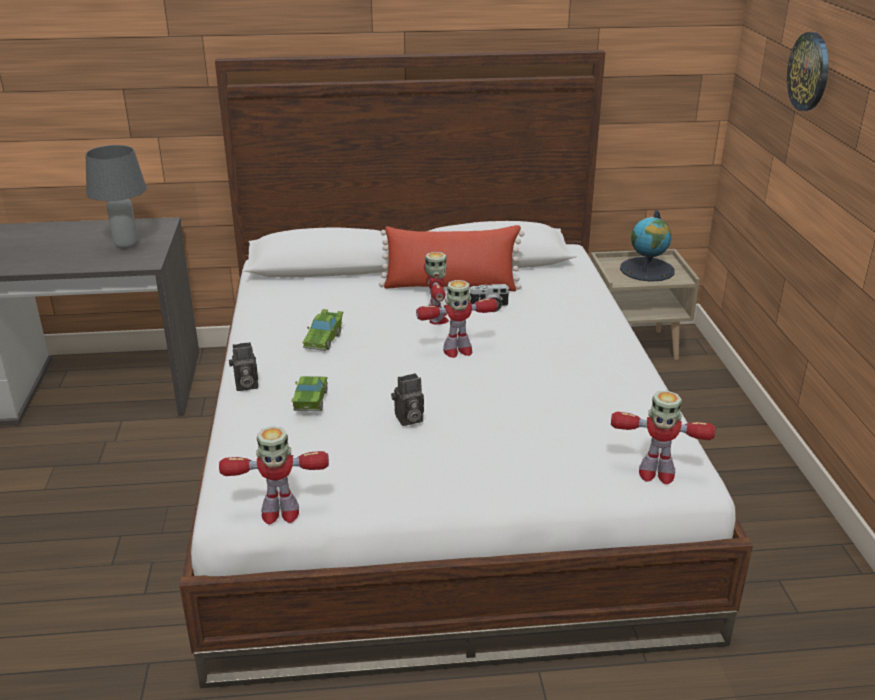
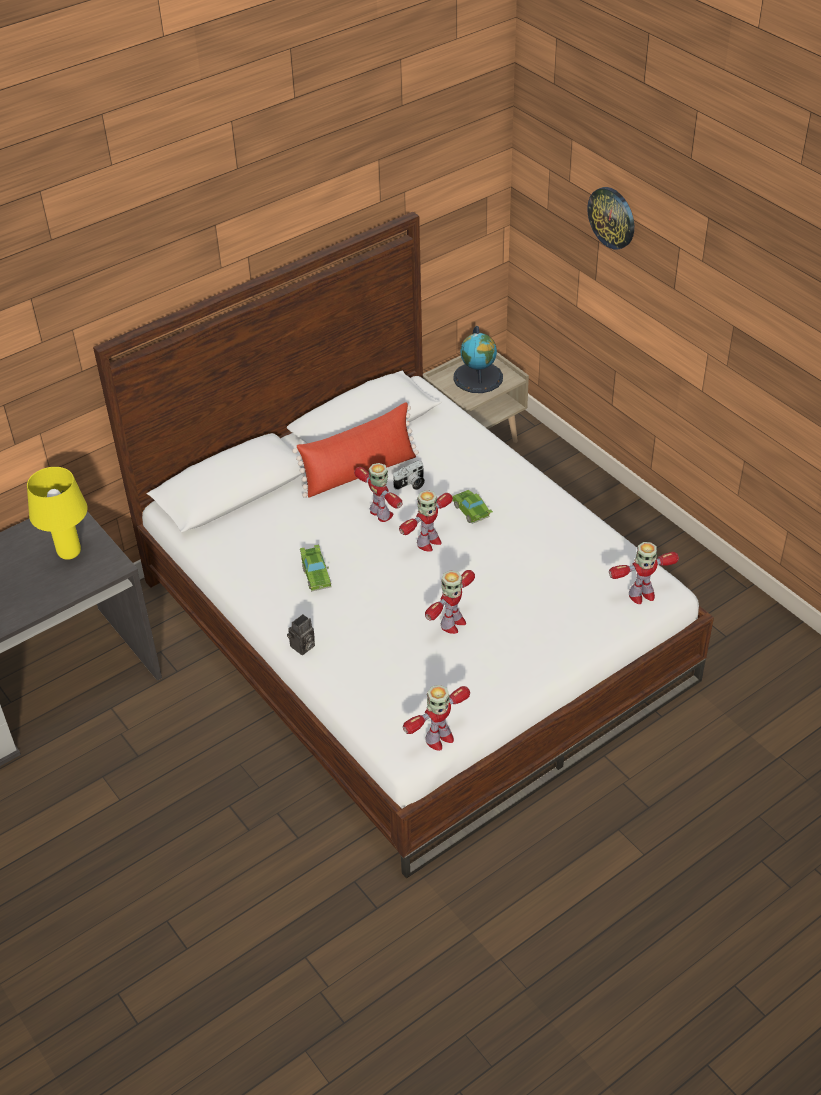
camera: 30 degrees left, 15 degrees up
grey table lamp [86,145,147,248] -> yellow table lamp [27,467,88,560]
green toy car [291,376,328,411] -> green toy car moved to [452,490,493,524]
camera [391,373,424,426] -> toy robot [425,570,475,634]

